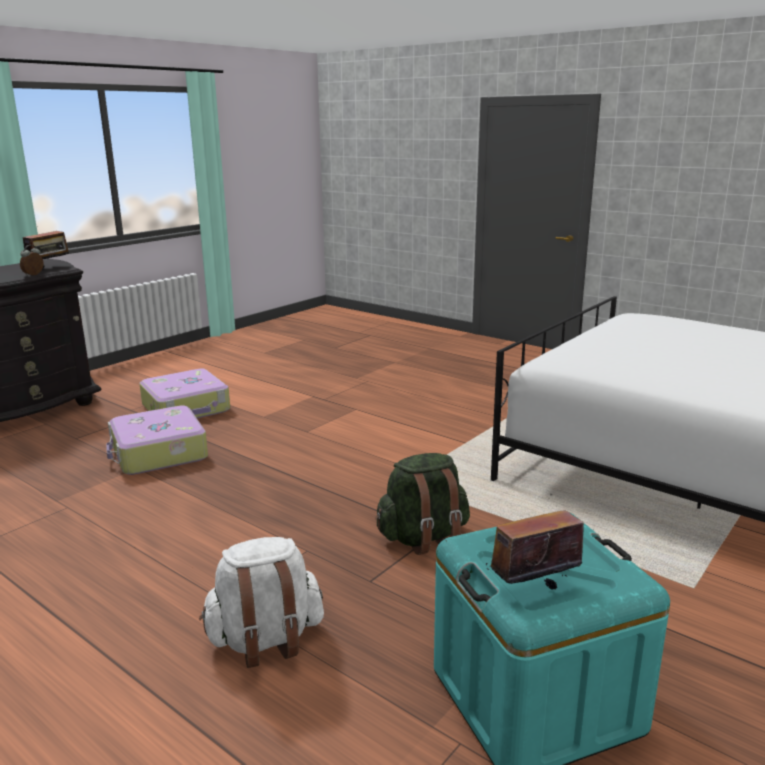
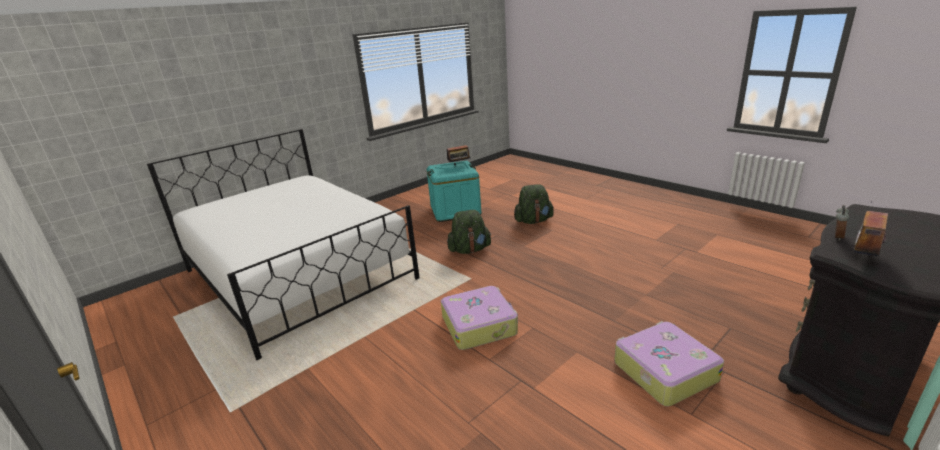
camera: 170 degrees left, 5 degrees up
suitcase [106,405,208,475] -> suitcase moved to [441,286,518,350]
white backpack [199,537,324,668] -> green backpack [514,184,554,224]

